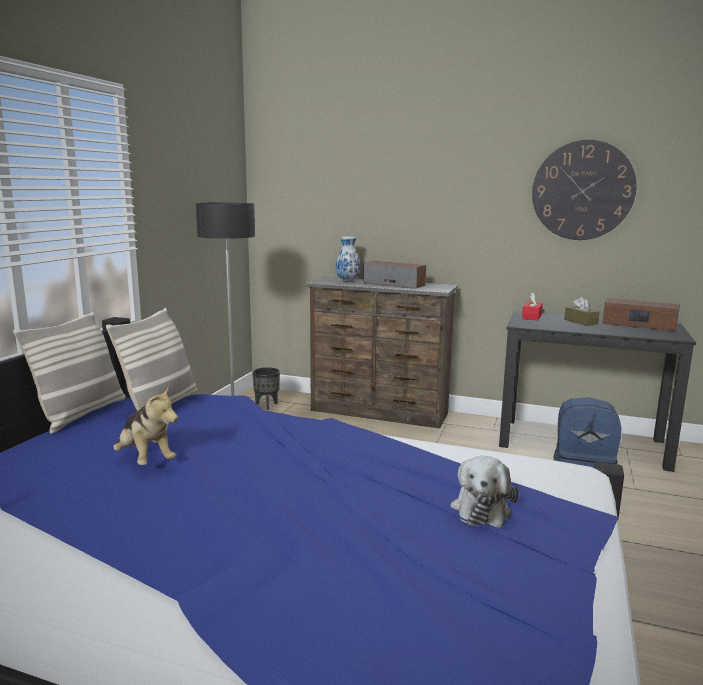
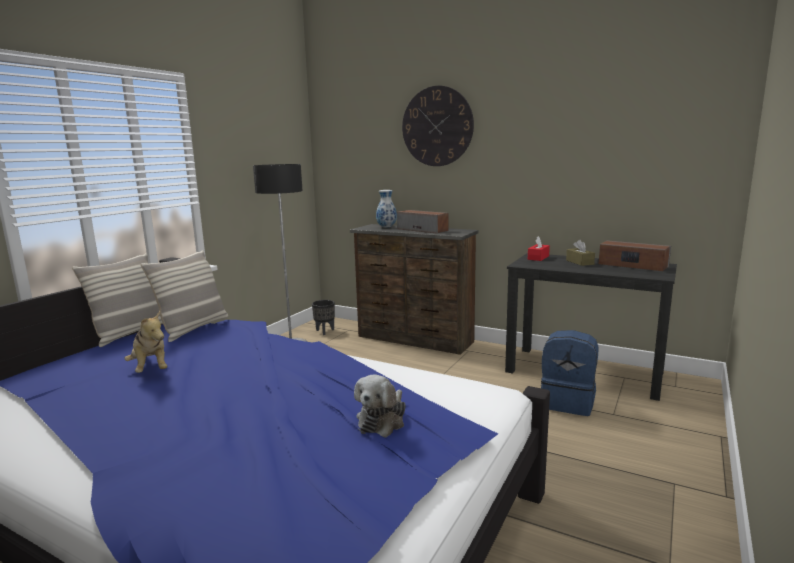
camera: 10 degrees right, 0 degrees up
wall clock [532,140,637,240] -> wall clock moved to [402,86,474,166]

